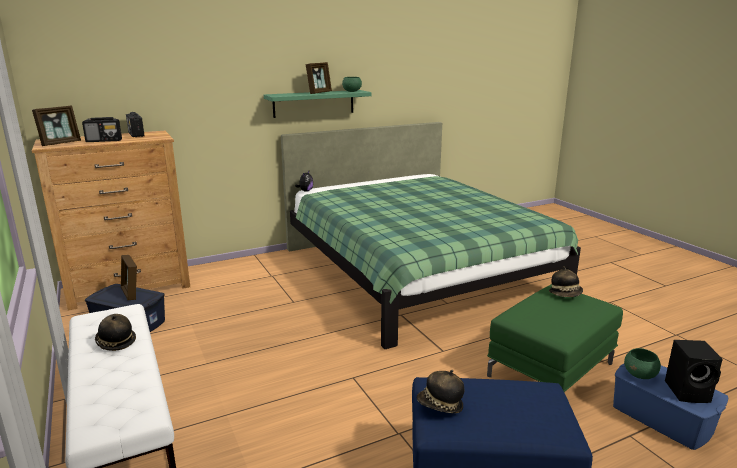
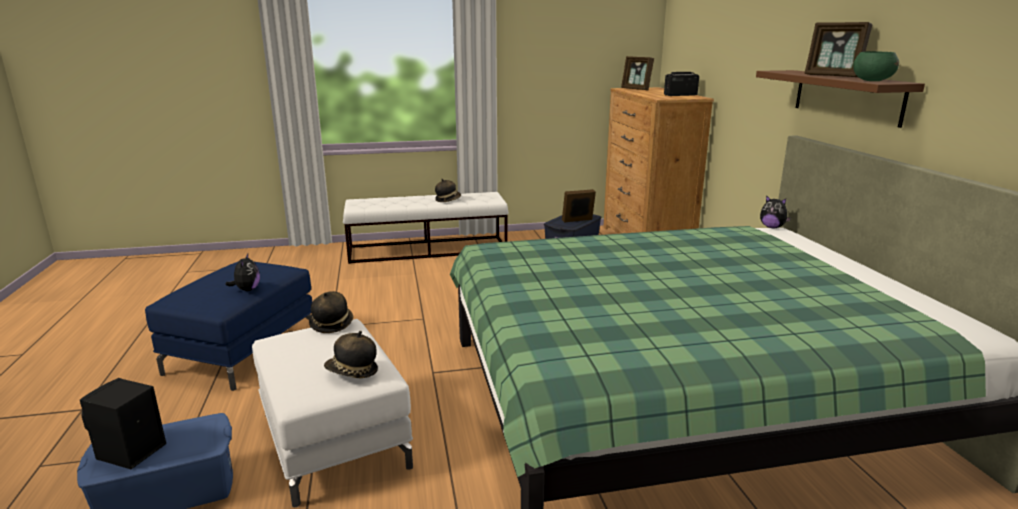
camera: 105 degrees right, 0 degrees up
radio [82,117,122,142] -> none
green shelf [264,90,372,118] -> brown shelf [756,70,925,128]
hat [417,370,464,413] -> hat moved to [309,291,353,333]
green ottoman [487,284,623,392] -> white ottoman [252,319,413,507]
green bowl [624,348,661,379] -> none
none -> plush toy [225,254,260,291]

